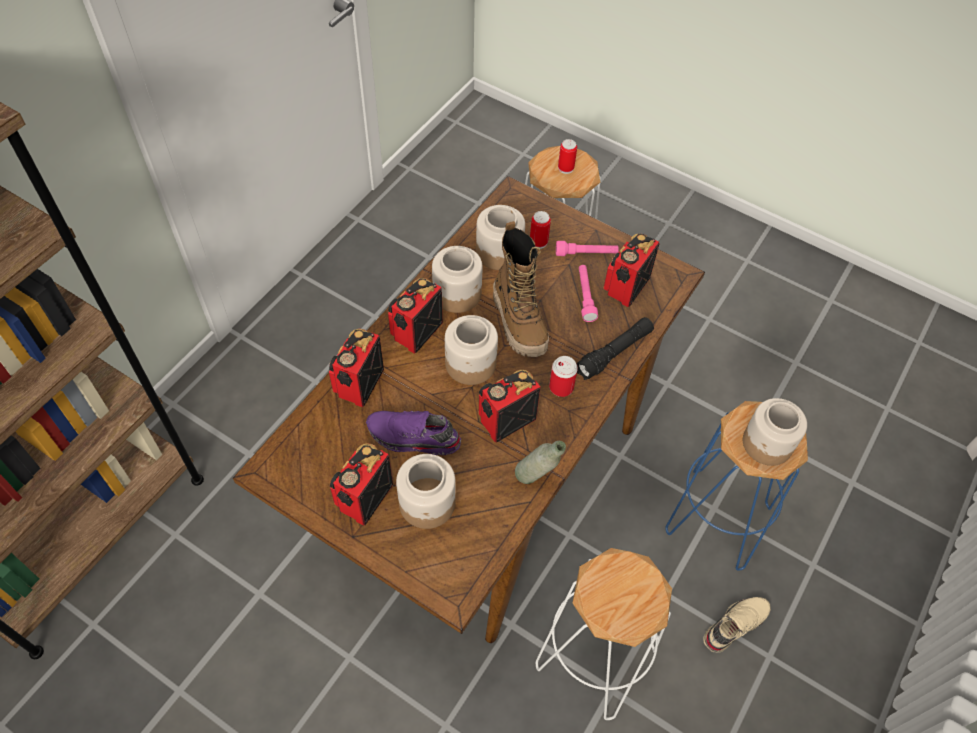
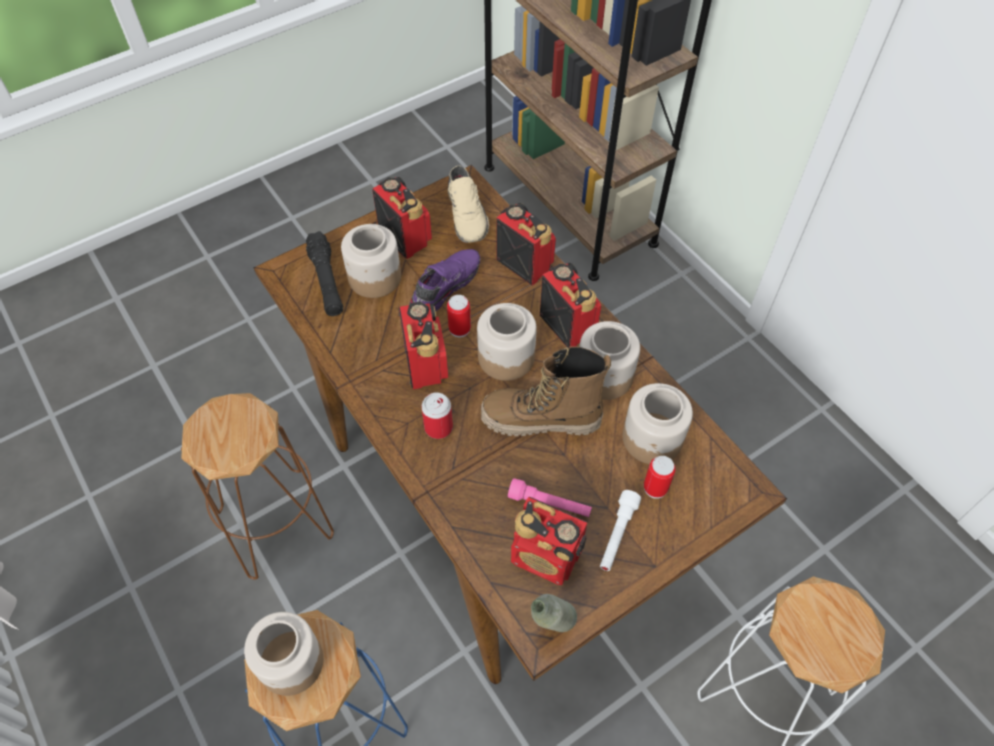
camera: 115 degrees right, 0 degrees up
grey bottle [515,441,566,484] -> grey bottle moved to [531,594,577,632]
white stool [536,548,672,720] -> brown stool [181,393,334,580]
pink flashlight [556,241,619,256] -> white flashlight [600,490,641,571]
can [558,139,577,174] -> can moved to [447,295,471,338]
black flashlight [576,317,654,380] -> black flashlight moved to [306,231,343,316]
radio [603,234,660,307] -> radio turned 150 degrees clockwise [511,497,587,585]
beige shoe [703,597,771,653] -> beige shoe moved to [448,166,489,243]

